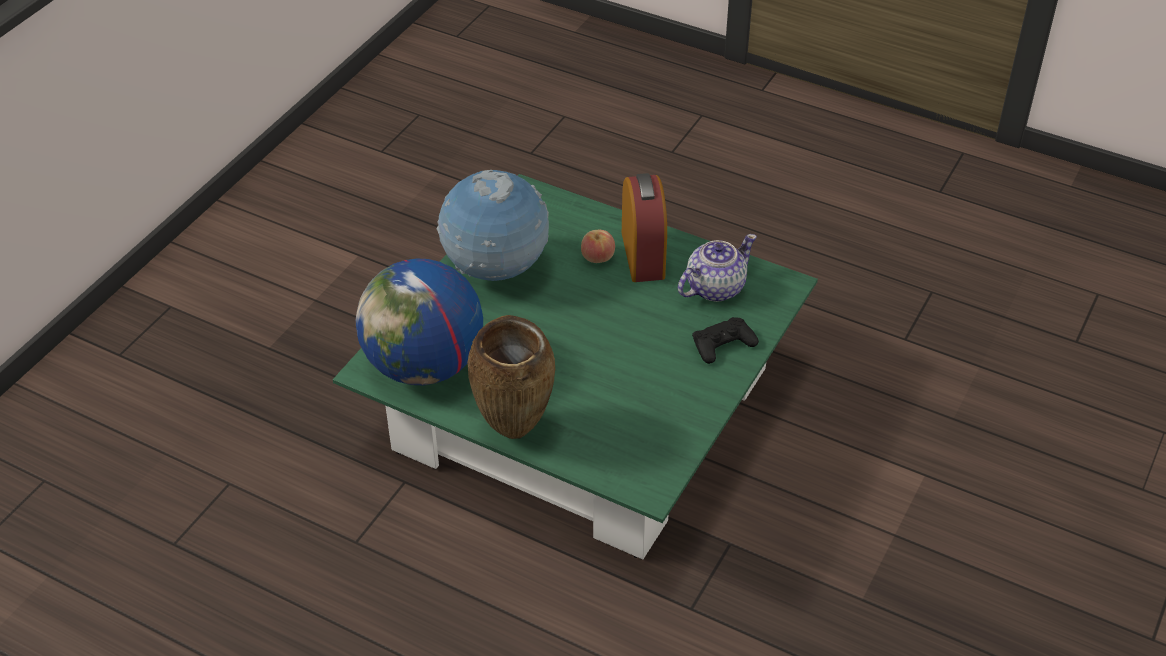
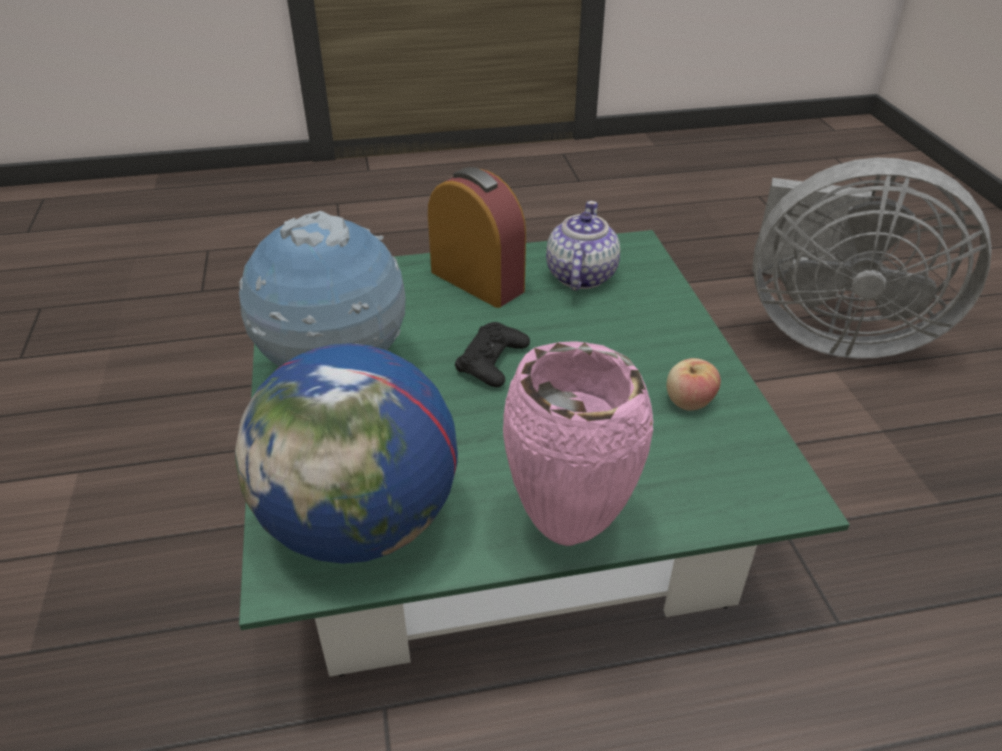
camera: 40 degrees left, 5 degrees down
brown vase [467,315,555,439] -> pink vase [503,341,653,546]
apple [581,229,615,263] -> apple moved to [667,358,721,410]
black game controller [692,317,759,364] -> black game controller moved to [455,322,530,387]
none -> grey fan [752,158,992,359]

